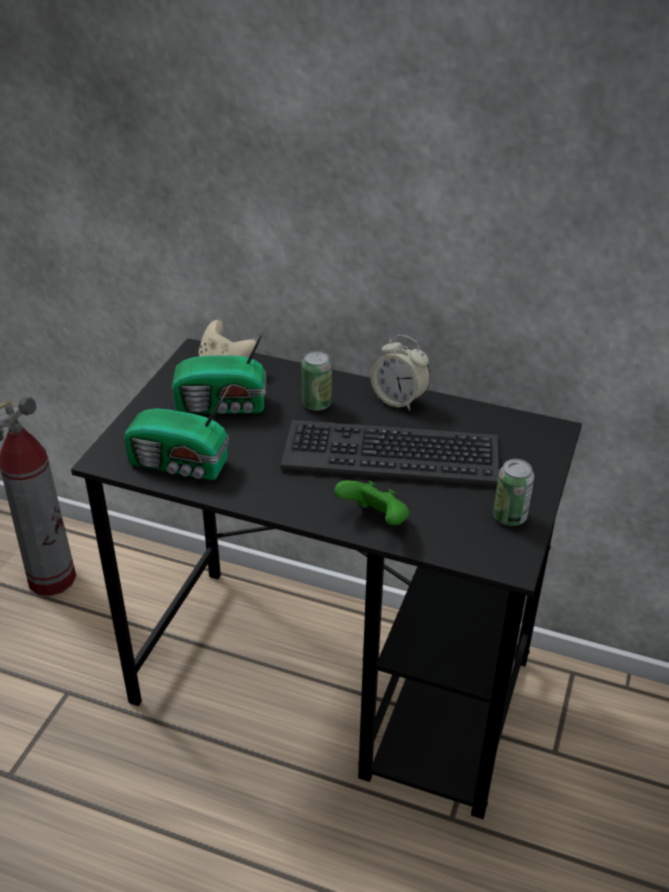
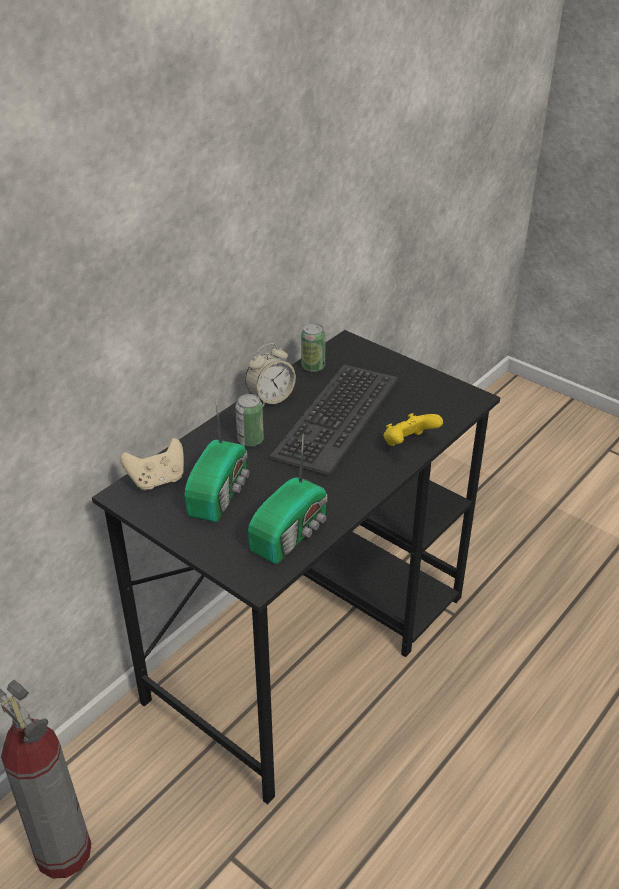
camera: 70 degrees left, 0 degrees up
green game controller [334,480,409,525] -> yellow game controller [383,413,443,446]
can [493,459,534,526] -> can moved to [301,323,326,372]

